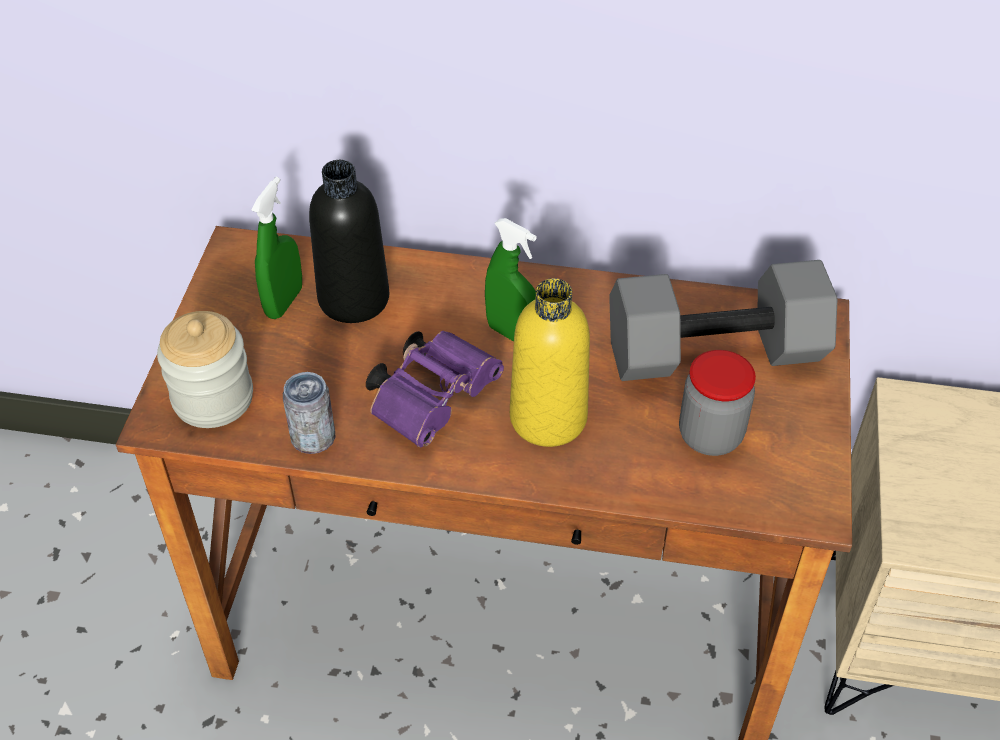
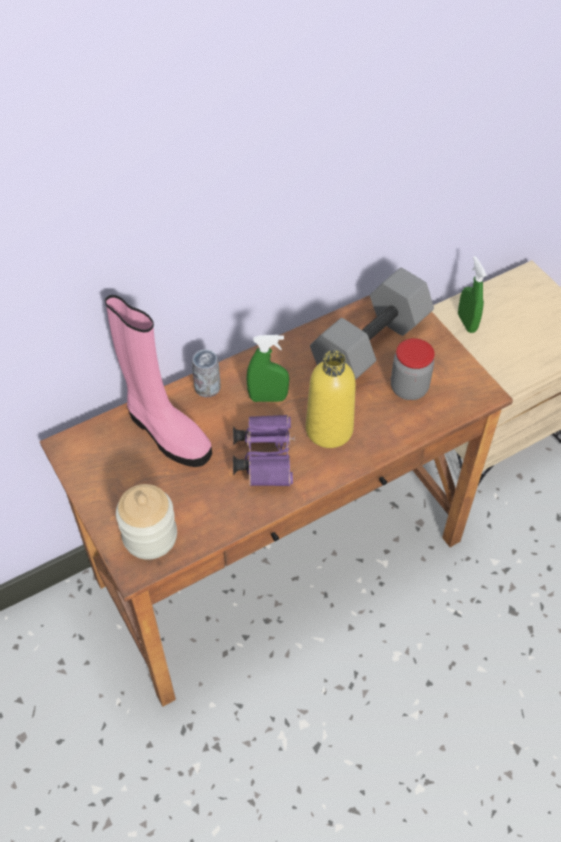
camera: 40 degrees left, 5 degrees up
green spray bottle [252,177,302,319] -> green spray bottle moved to [458,256,487,333]
can [283,372,336,454] -> can moved to [192,350,221,397]
black bottle [309,160,389,323] -> pink boot [105,295,212,467]

